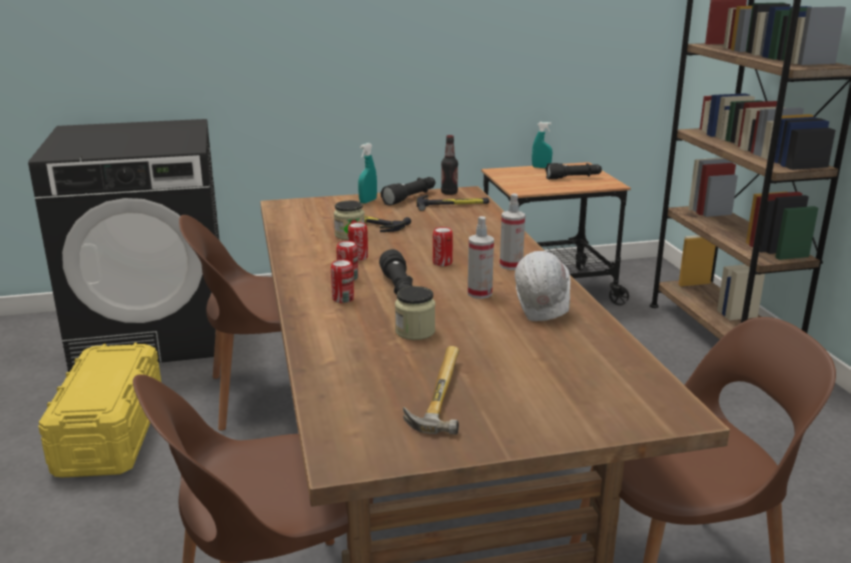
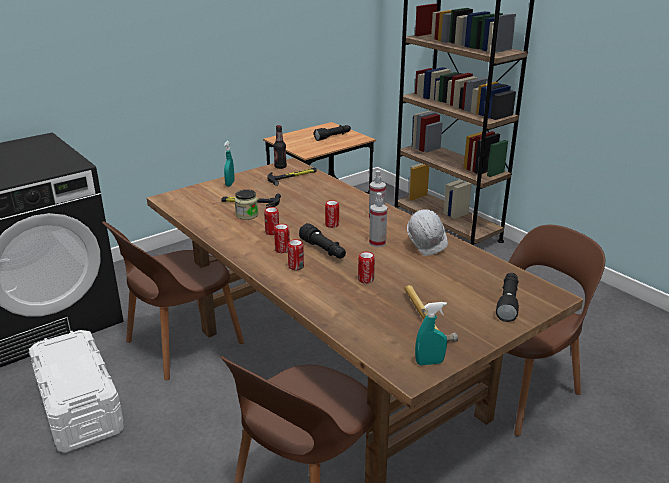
camera: 25 degrees left, 5 degrees up
yellow storage box [38,343,162,477] -> white storage box [29,330,124,453]
black flashlight [381,177,436,206] -> black flashlight moved to [496,273,519,322]
jar [395,286,435,340] -> can [358,252,375,284]
turquoise spray bottle [532,122,552,168] -> turquoise spray bottle moved to [415,302,447,365]

